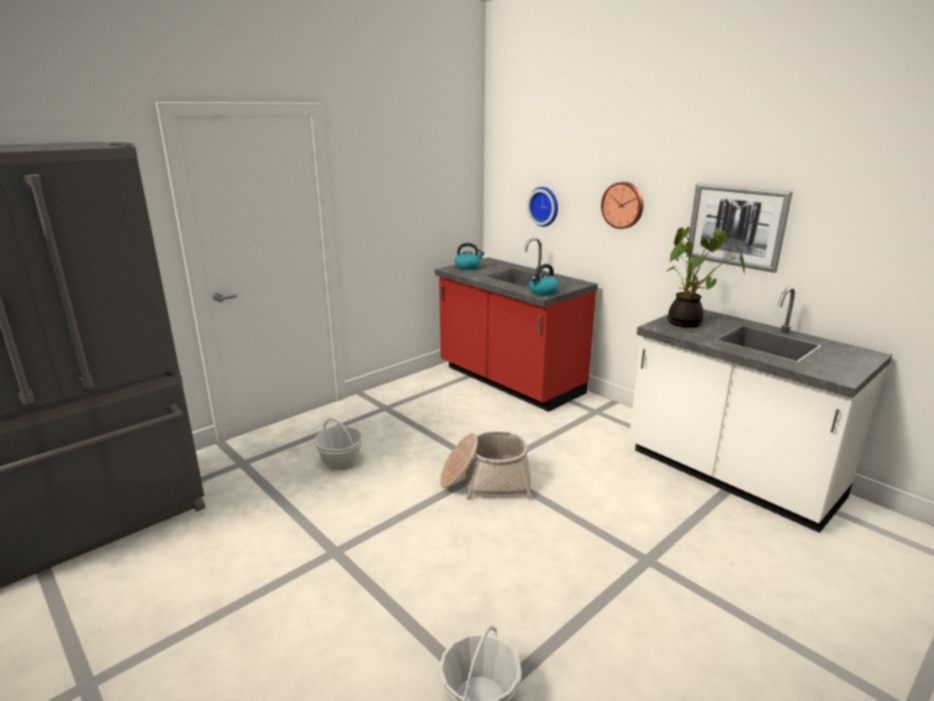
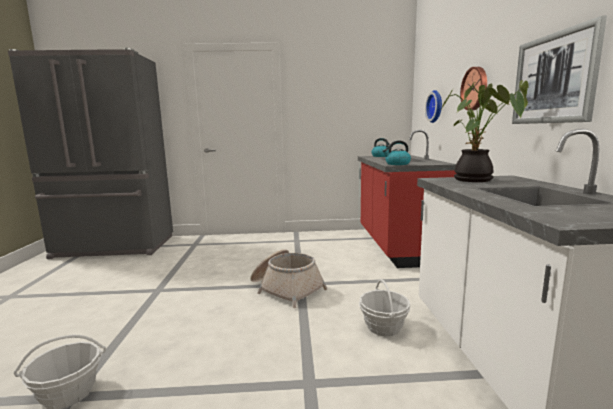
camera: 40 degrees right, 10 degrees down
basket [314,418,363,470] -> basket moved to [359,279,410,336]

